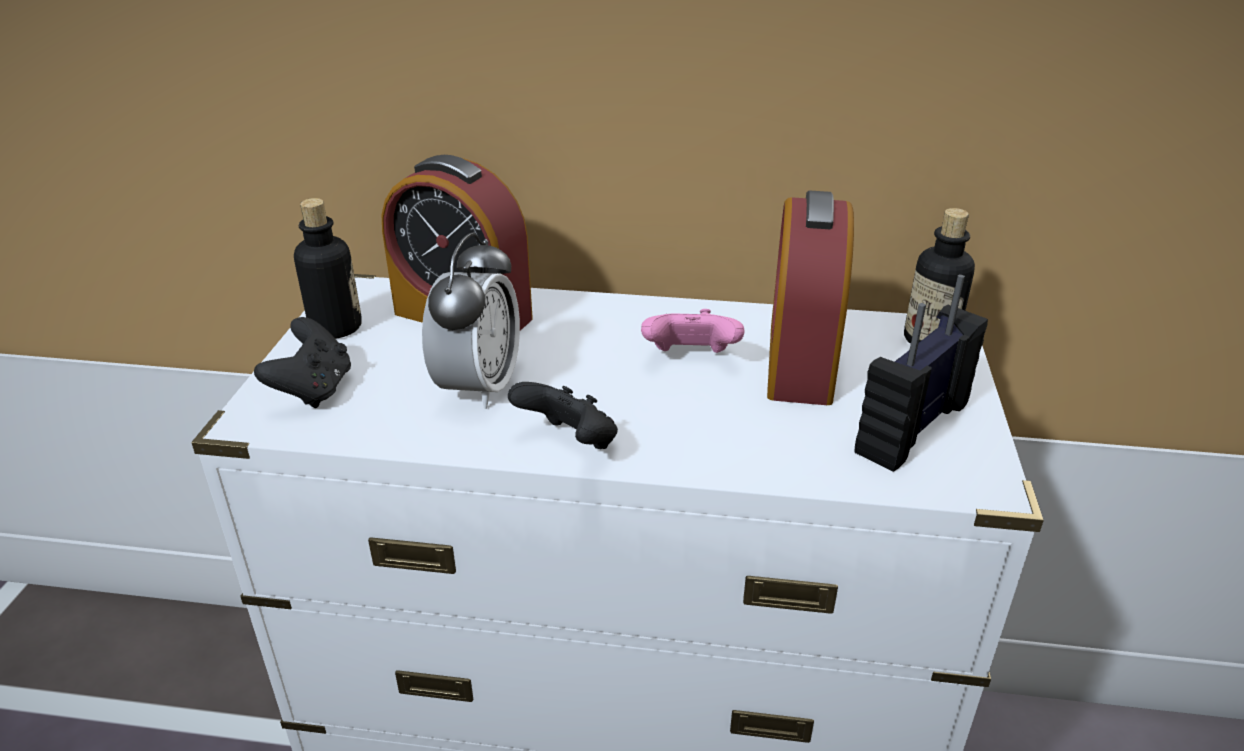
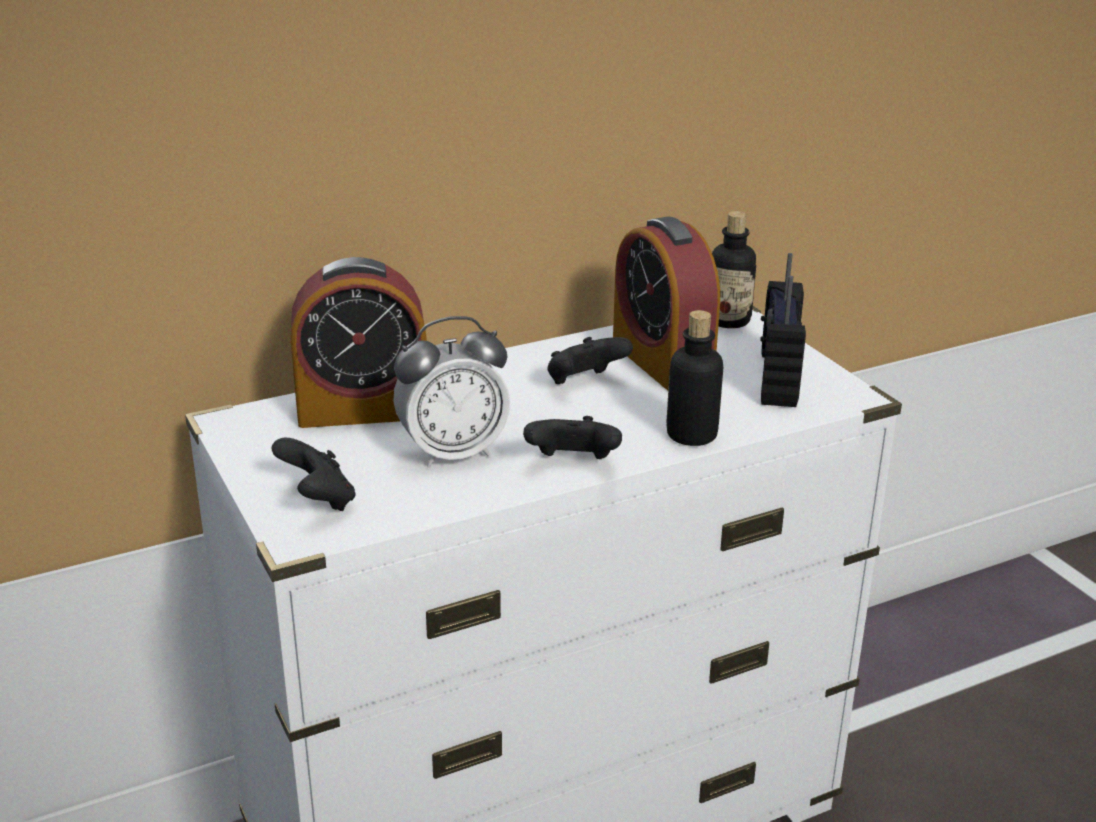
camera: 35 degrees left, 5 degrees down
bottle [294,198,362,339] -> bottle moved to [666,310,723,446]
alarm clock [422,232,520,409] -> alarm clock turned 90 degrees clockwise [393,316,510,468]
pink game controller [641,309,744,353] -> black game controller [547,337,633,384]

